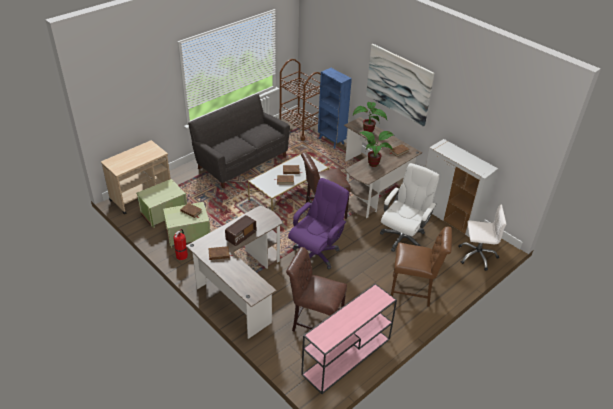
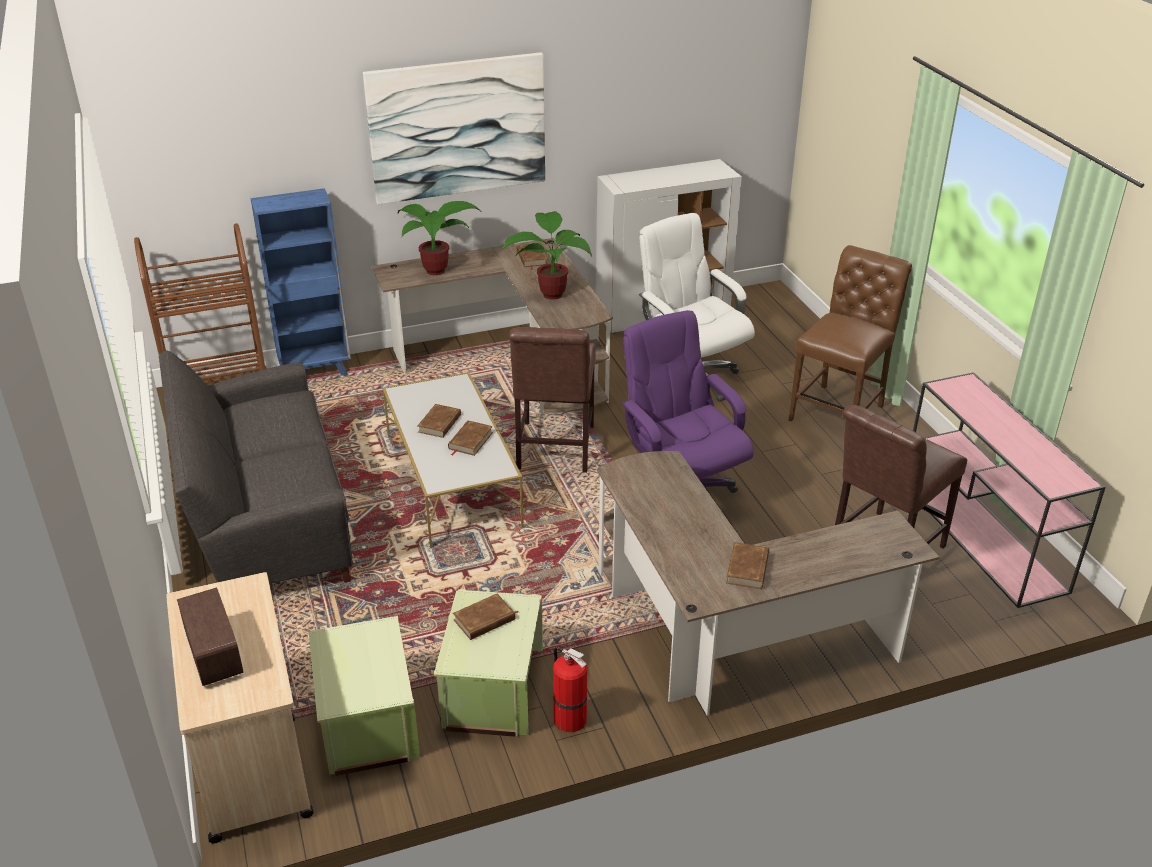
camera: 65 degrees left, 5 degrees down
radio [225,215,256,246] -> radio moved to [177,587,244,686]
white office chair [458,204,506,271] -> none

